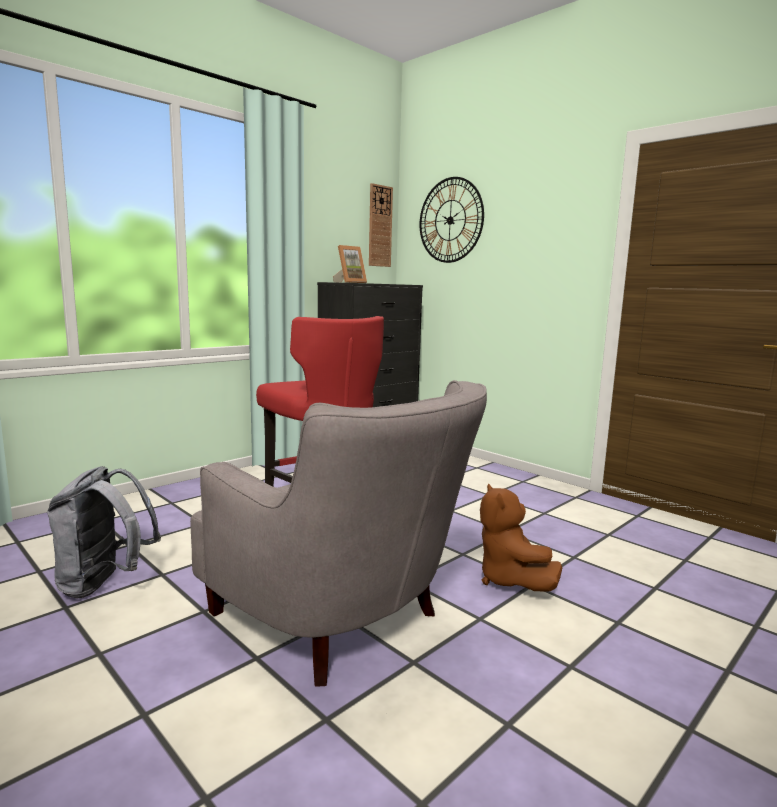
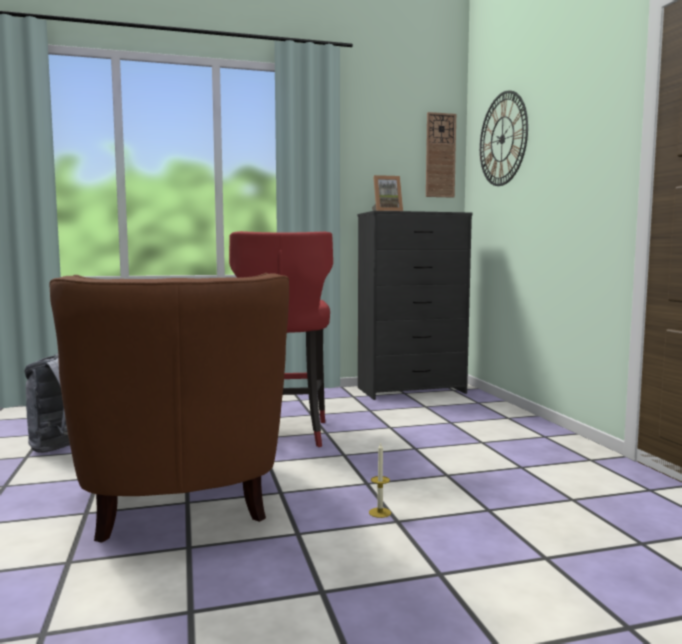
camera: 30 degrees right, 5 degrees down
grey armchair [190,380,487,687] -> brown armchair [49,273,289,543]
brown plush toy [480,483,562,592] -> candle [369,443,391,518]

